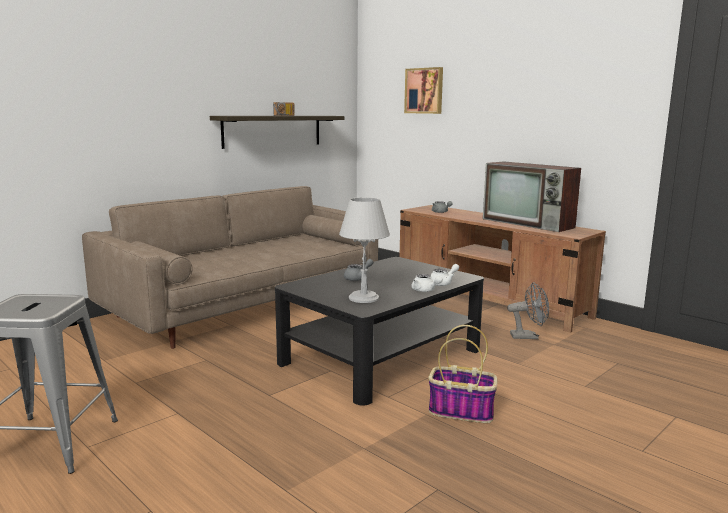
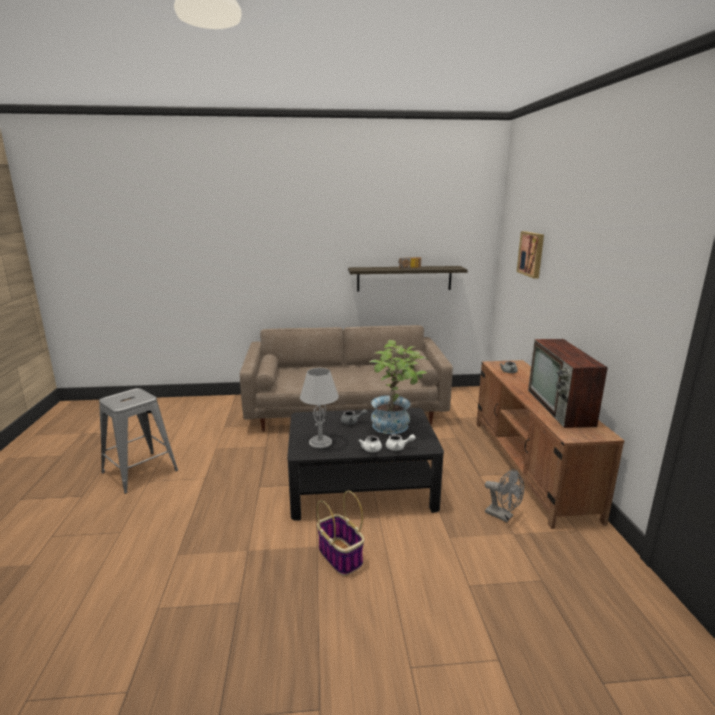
camera: 40 degrees right, 5 degrees up
none -> potted plant [369,340,428,434]

